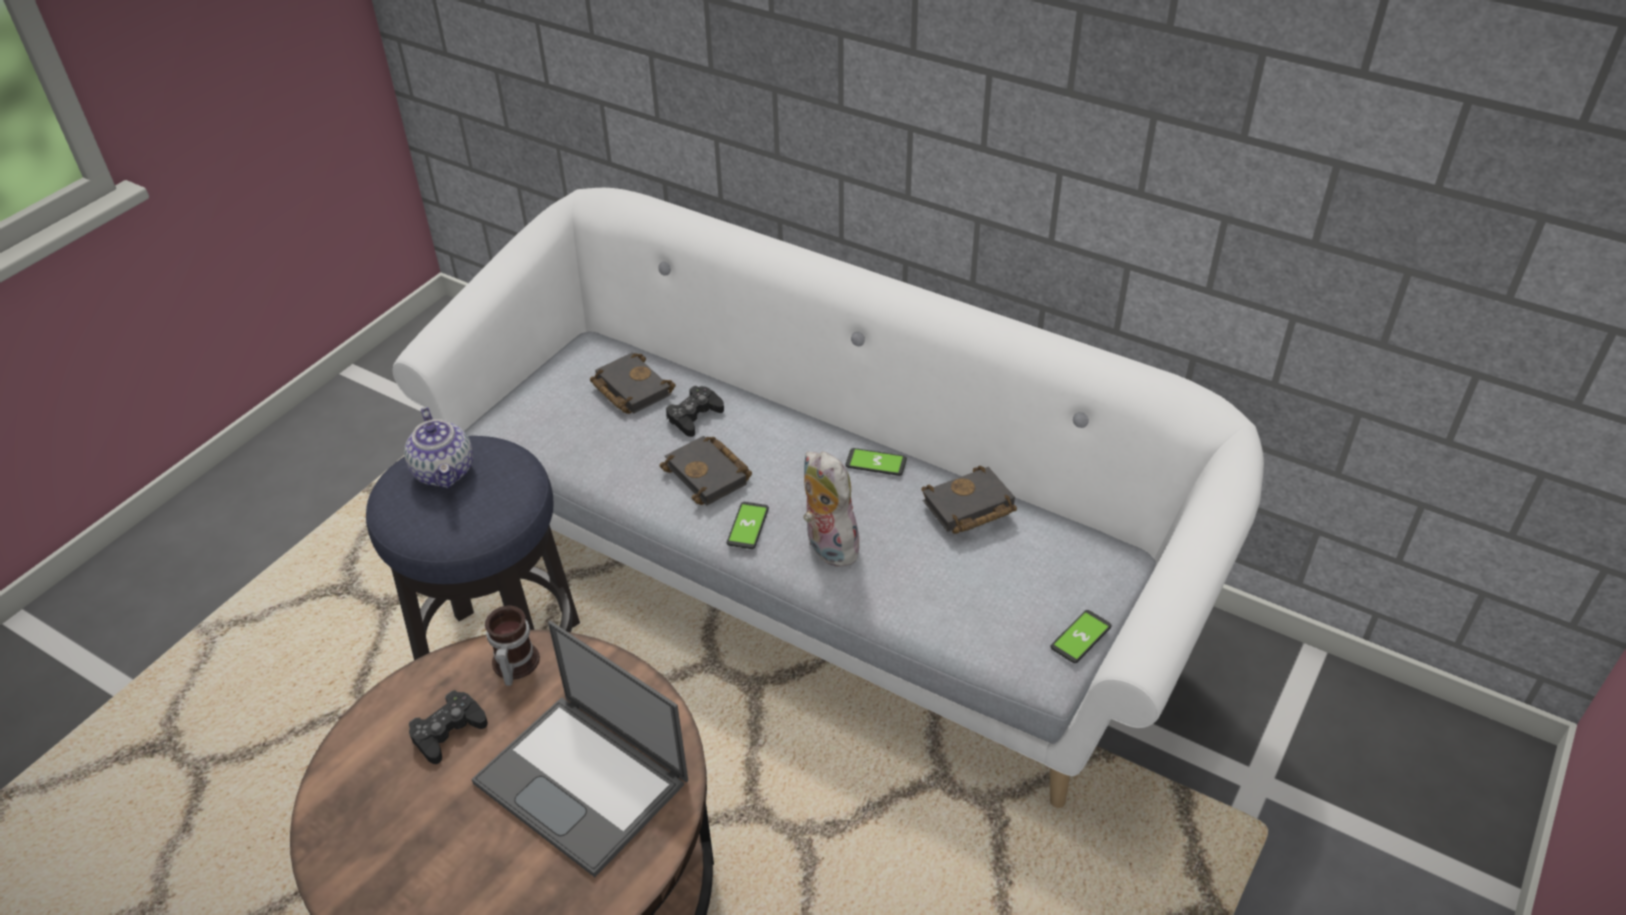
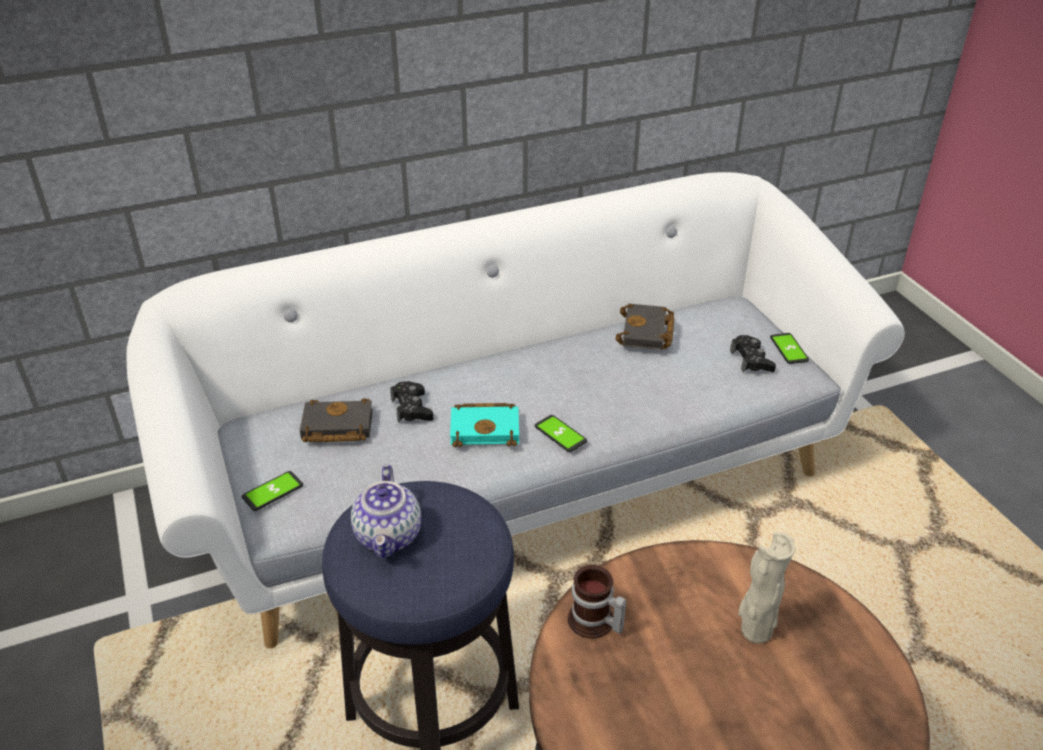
camera: 55 degrees left, 5 degrees down
teapot [404,407,473,489] -> teapot turned 75 degrees clockwise [351,464,421,559]
black game controller [409,690,488,764] -> black game controller moved to [730,335,776,373]
laptop [471,621,688,877] -> beige vase [738,532,795,644]
black book [660,436,752,505] -> turquoise book [450,403,519,447]
plush toy [803,451,861,567] -> none
phone [845,448,907,476] -> phone moved to [242,471,303,511]

